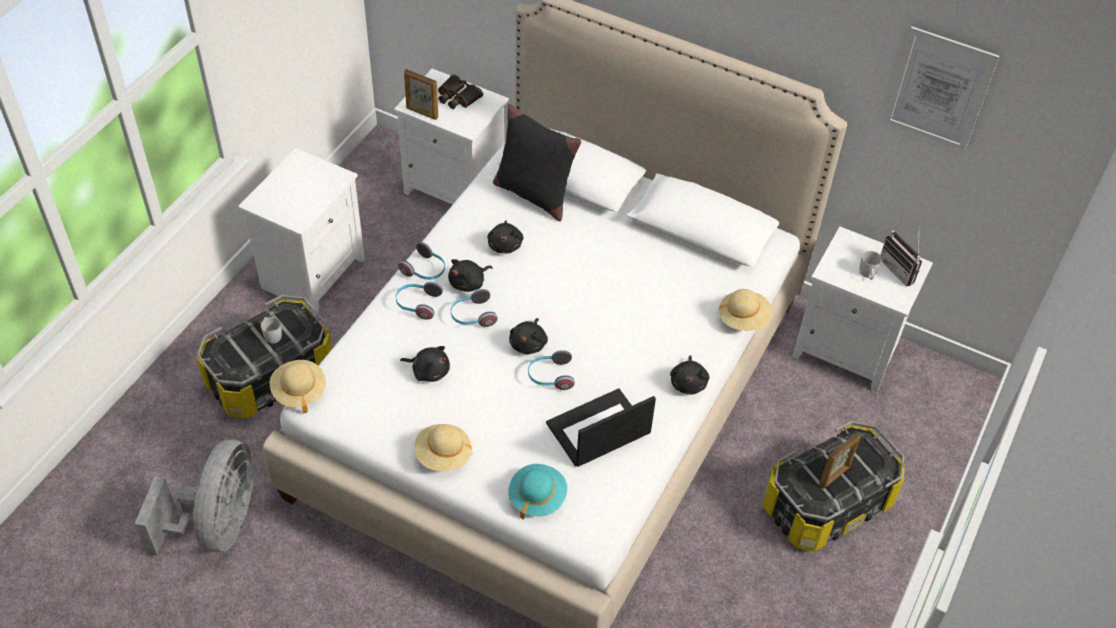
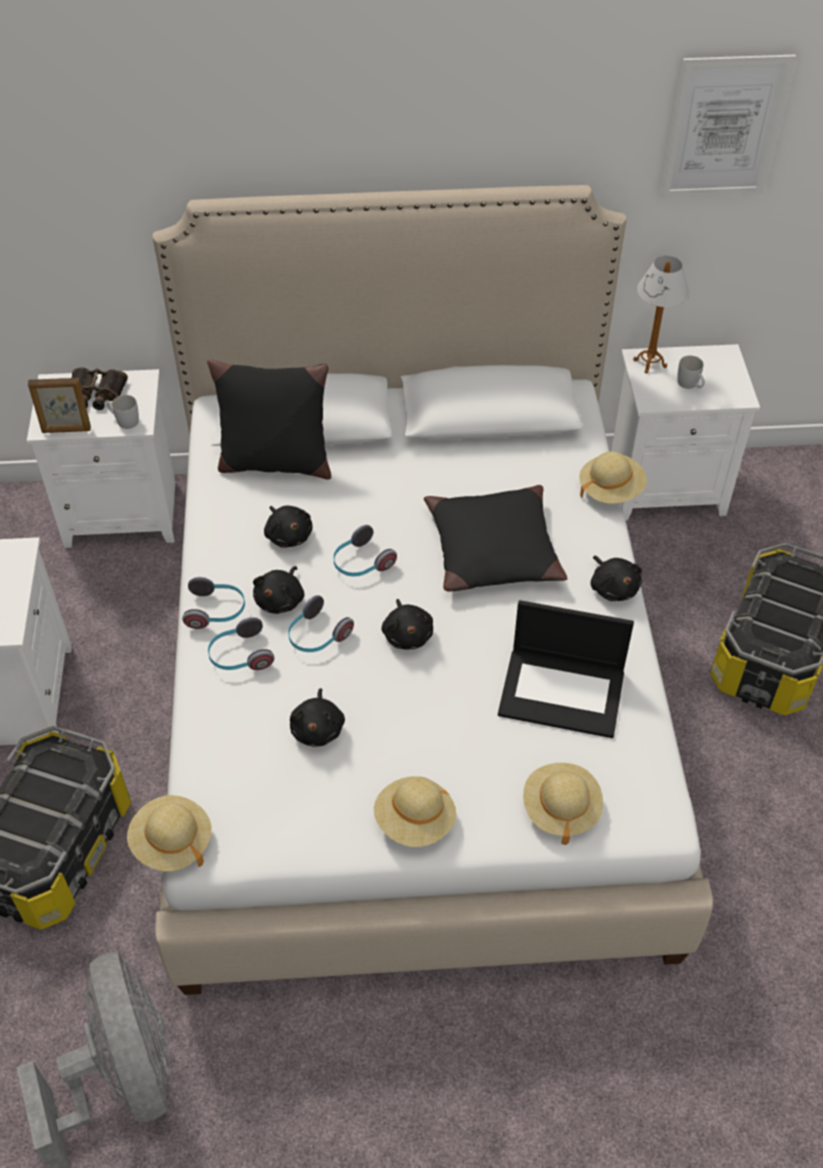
camera: 30 degrees left, 0 degrees up
white mug [261,317,282,344] -> white mug moved to [107,395,139,429]
black plush toy [400,346,450,382] -> black plush toy turned 105 degrees clockwise [290,688,345,747]
turquoise hat [508,464,567,520] -> beige hat [523,763,603,845]
headphones [528,350,575,390] -> headphones moved to [333,525,397,576]
laptop [546,389,656,467] -> laptop turned 105 degrees counterclockwise [498,600,634,738]
picture frame [819,433,861,489] -> none
radio [880,230,922,286] -> none
none -> black pillow [424,485,567,592]
none -> table lamp [633,256,689,374]

